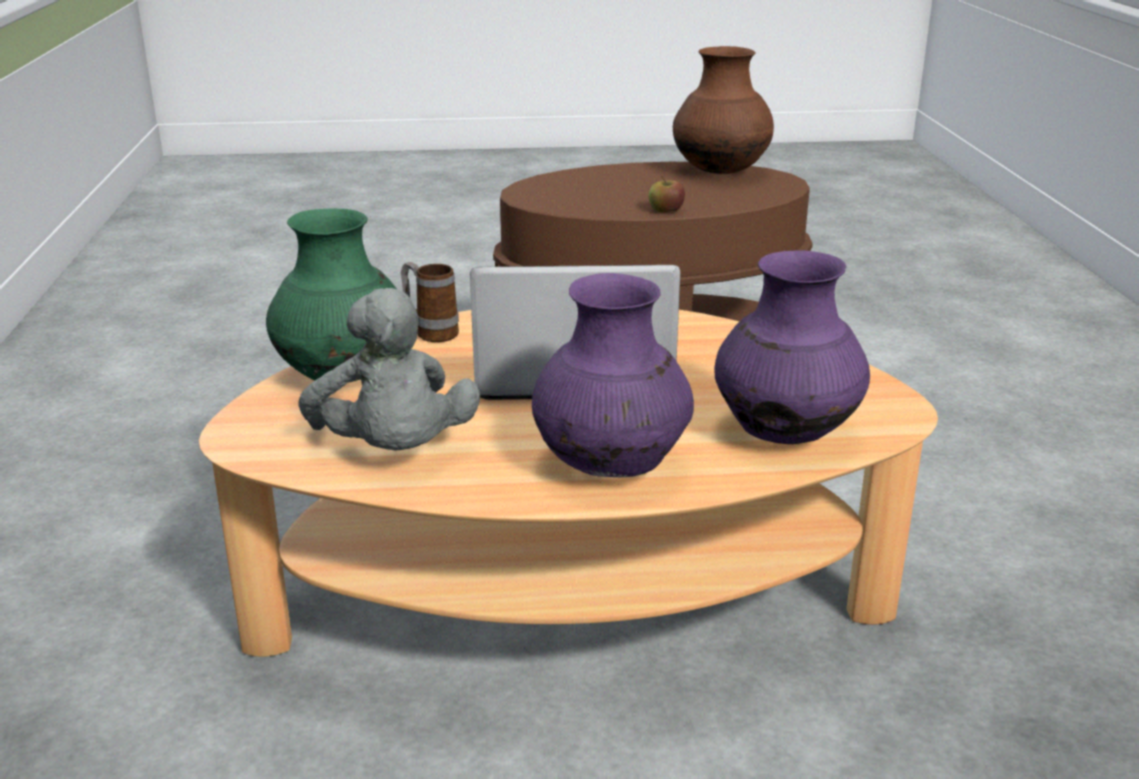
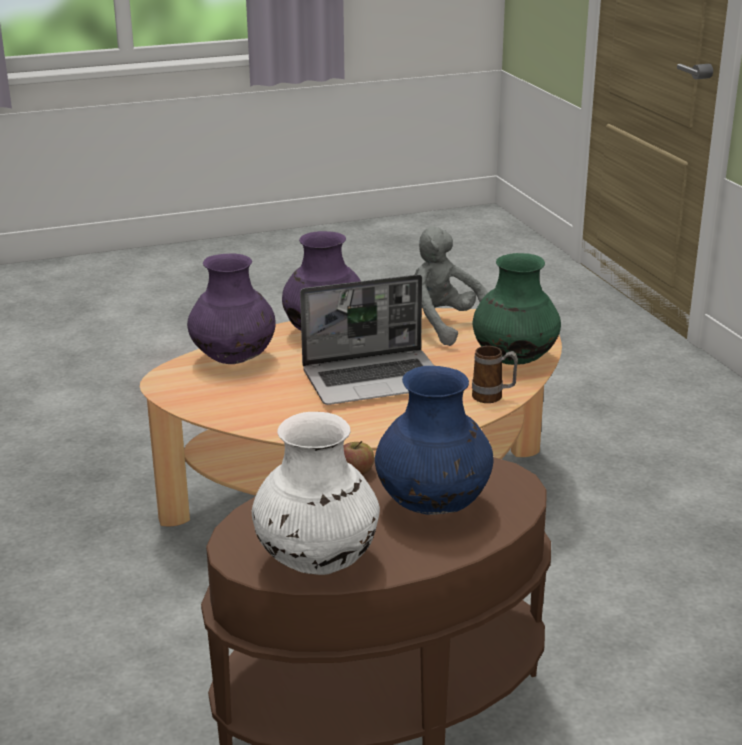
camera: 165 degrees right, 0 degrees up
brown vase [673,46,774,174] -> white vase [252,412,380,575]
none -> blue vase [375,366,494,515]

